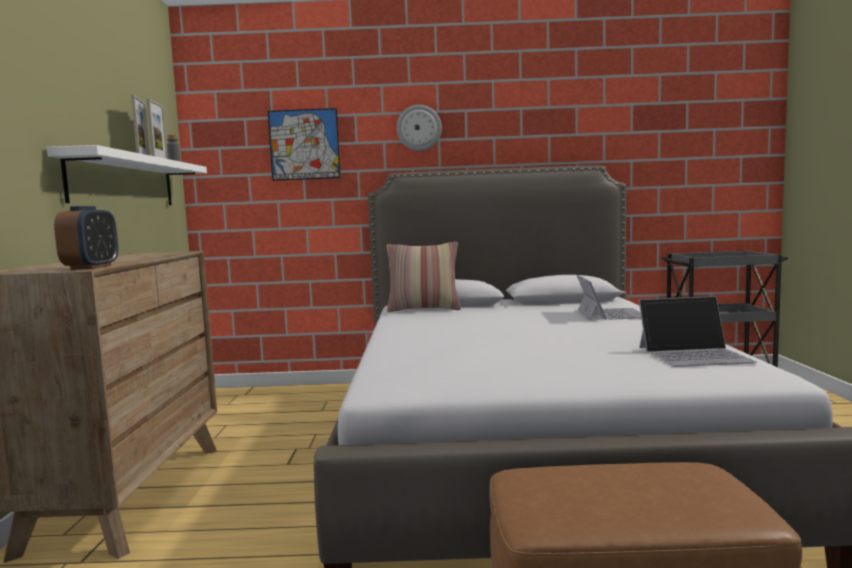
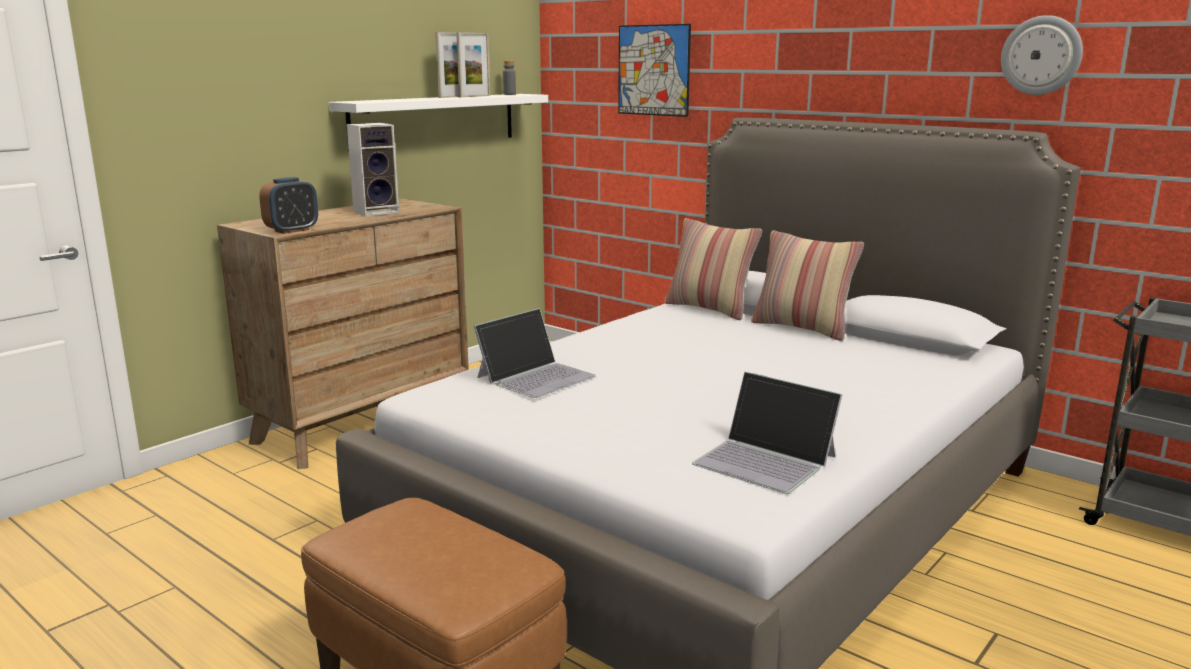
camera: 40 degrees right, 10 degrees up
wall clock [397,105,442,151] -> wall clock moved to [1001,15,1083,95]
laptop [577,275,641,320] -> laptop moved to [474,308,596,398]
none -> speaker [347,123,399,216]
none -> pillow [751,230,864,341]

